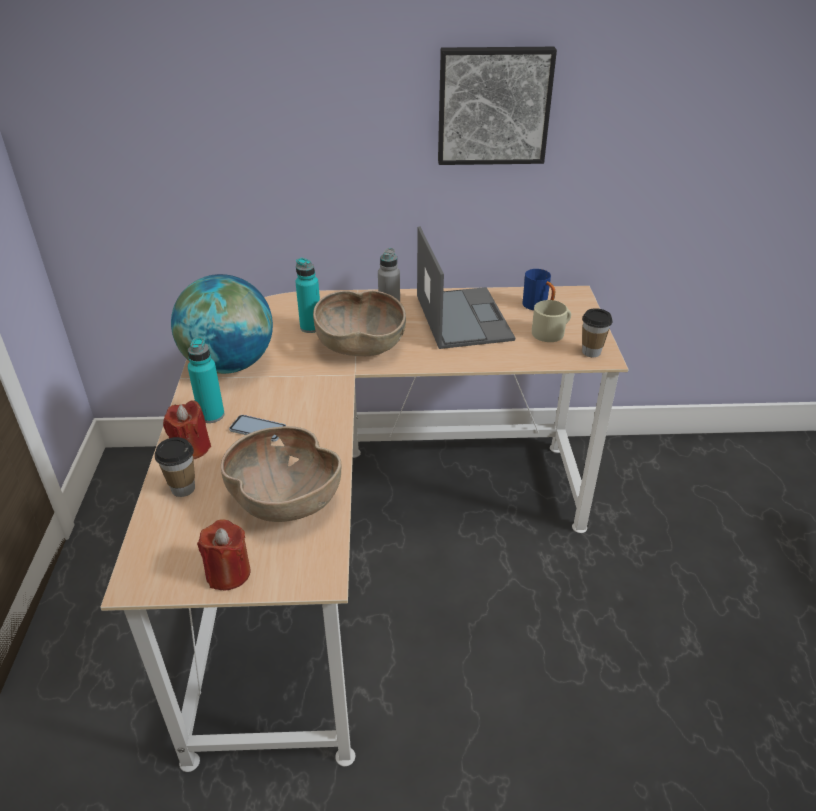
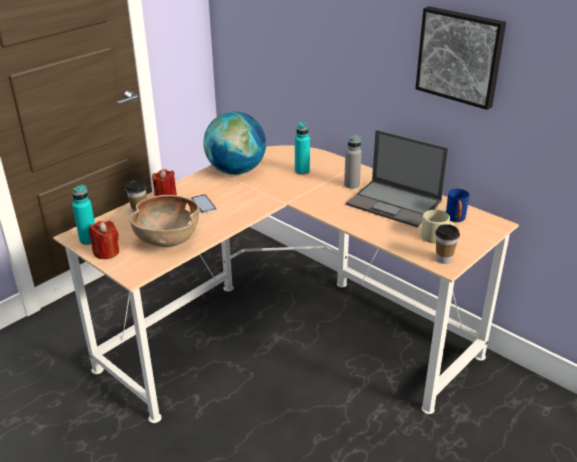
camera: 45 degrees right, 5 degrees down
turquoise bottle [188,337,225,423] -> turquoise bottle moved to [72,185,95,245]
brown bowl [313,290,406,356] -> none
laptop [417,226,515,349] -> laptop turned 90 degrees clockwise [346,130,449,227]

